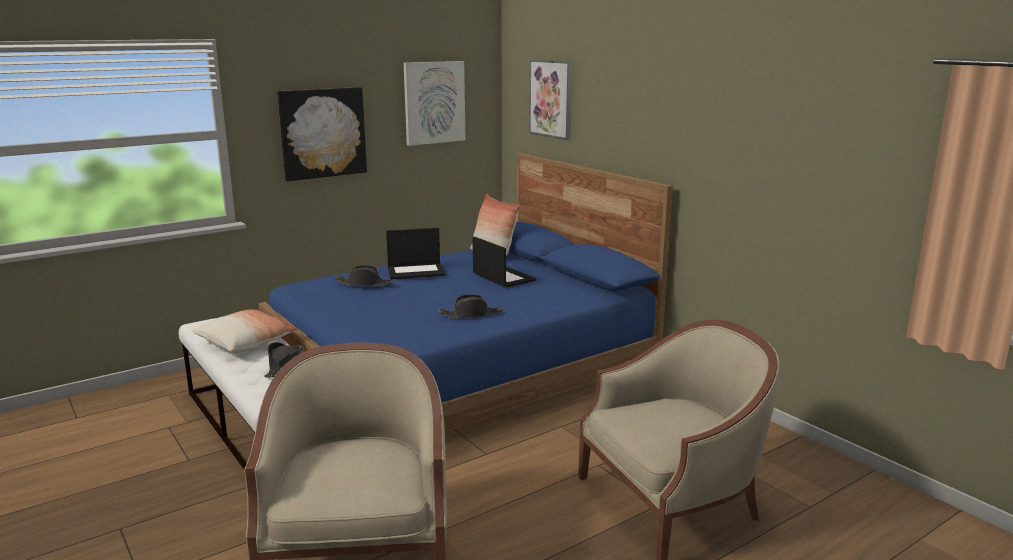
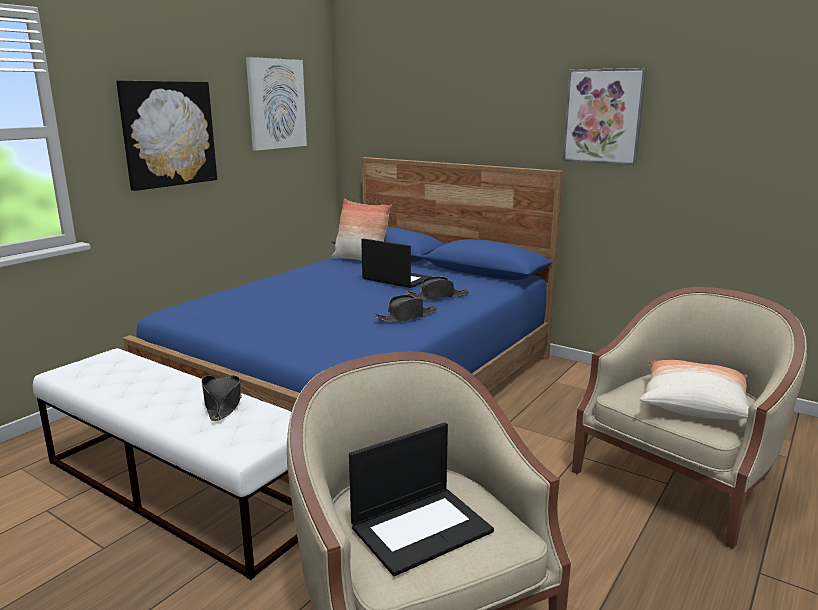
camera: 20 degrees left, 0 degrees up
pillow [192,310,298,353] -> pillow moved to [640,360,750,420]
black hat [335,265,394,286] -> black hat moved to [406,276,469,300]
laptop [386,228,446,279] -> laptop moved to [349,422,494,576]
picture [529,60,572,140] -> picture moved to [563,68,646,165]

